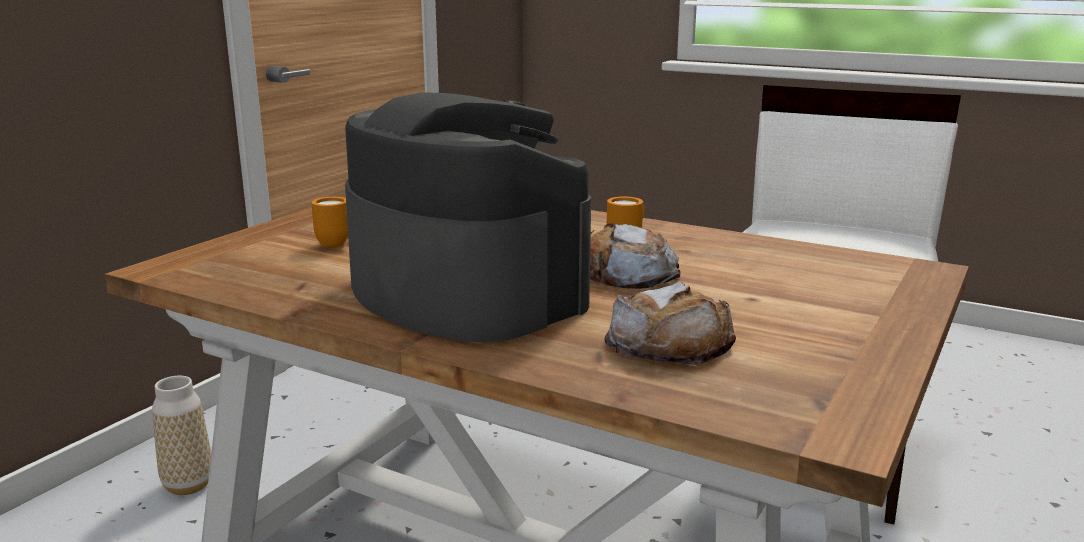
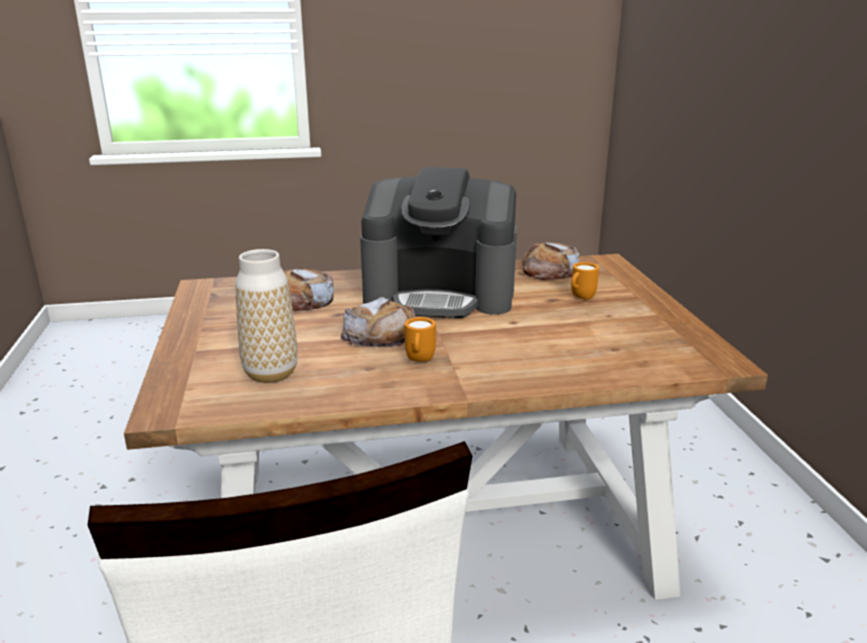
camera: 140 degrees right, 5 degrees up
vase [152,376,211,495] -> vase moved to [235,249,298,383]
none -> bread [522,242,580,280]

